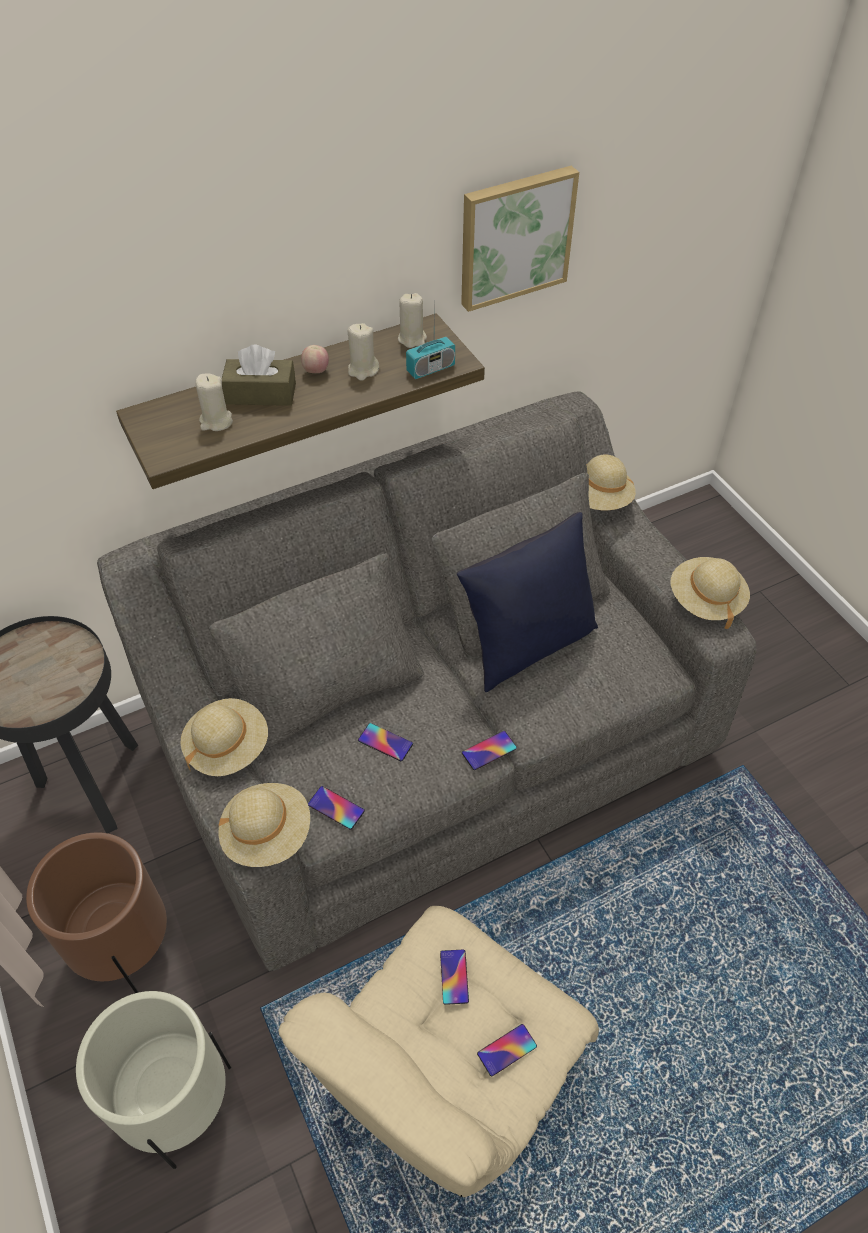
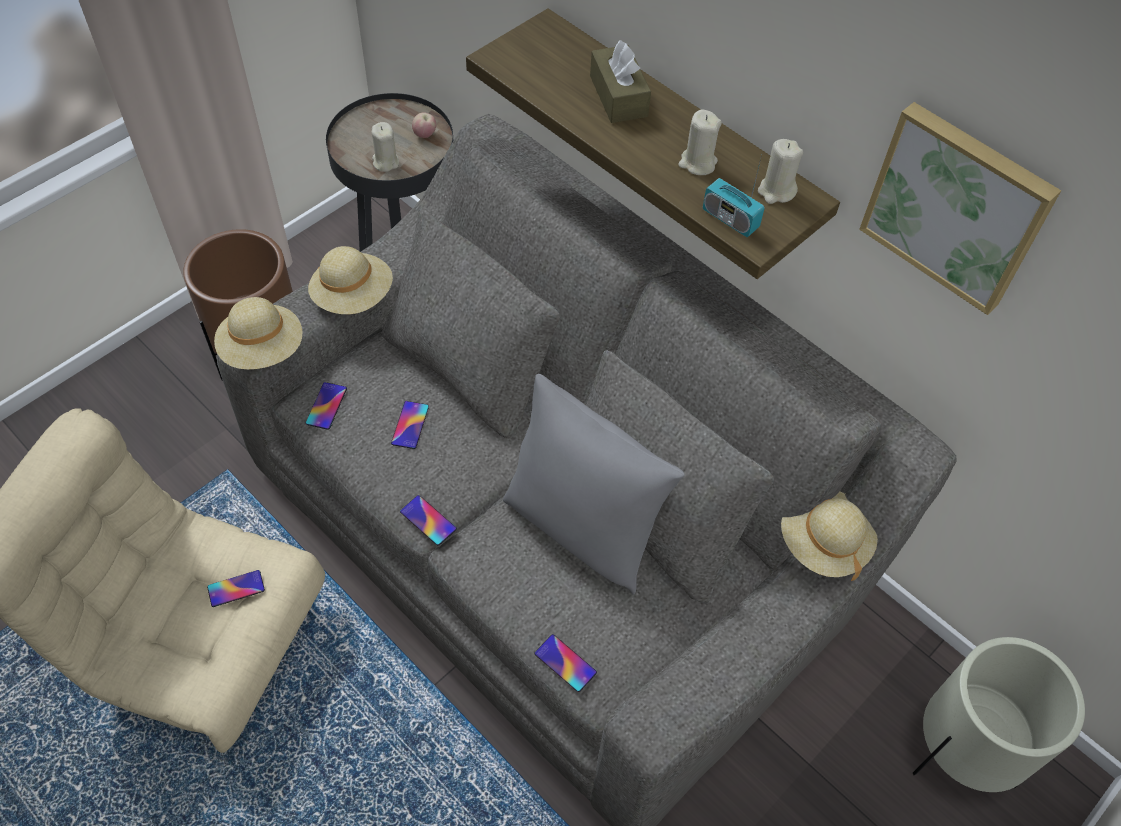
camera: 70 degrees right, 5 degrees up
beige planter [76,991,231,1169] -> beige planter moved to [913,637,1085,792]
beige candle [196,373,233,431] -> beige candle moved to [372,122,399,172]
apple [301,345,329,373] -> apple moved to [412,112,436,138]
blue pillow [457,512,598,692] -> grey pillow [503,374,685,595]
phone [477,1024,537,1076] -> phone moved to [535,634,597,692]
beige hat [670,557,750,629] -> none

